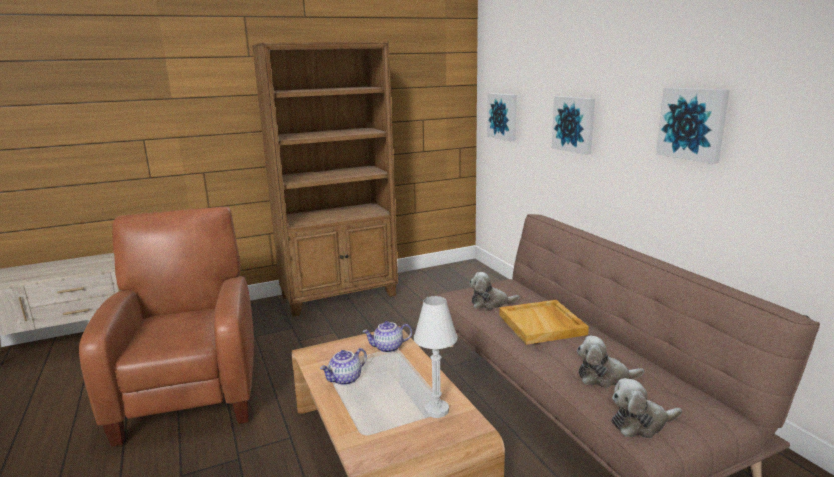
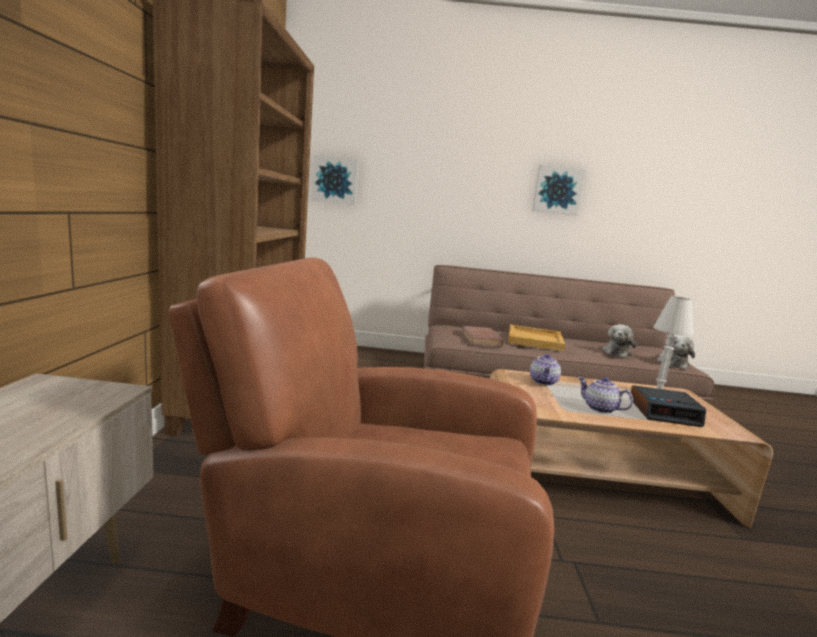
camera: 65 degrees left, 5 degrees down
teapot [320,348,367,385] -> teapot turned 150 degrees clockwise [578,377,633,414]
plush toy [469,272,519,310] -> brown book [461,326,503,347]
picture [552,96,595,155] -> none
none -> alarm clock [630,385,706,427]

